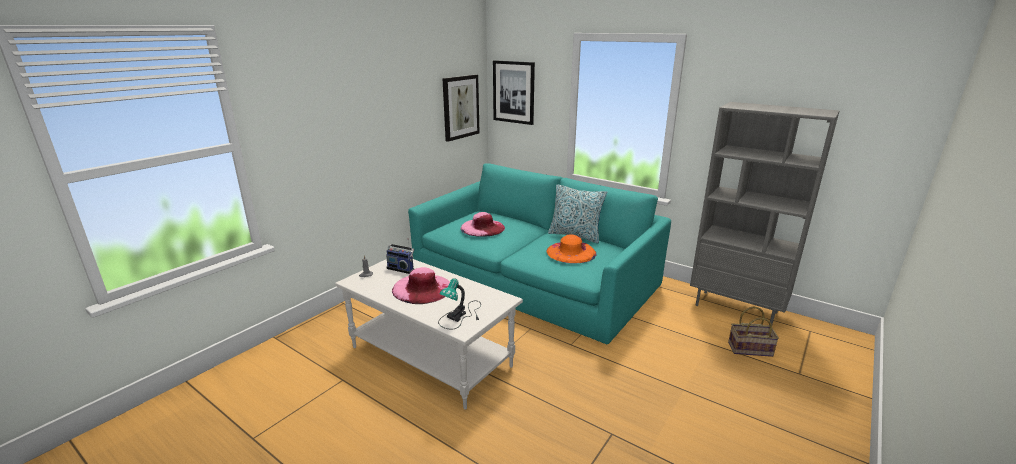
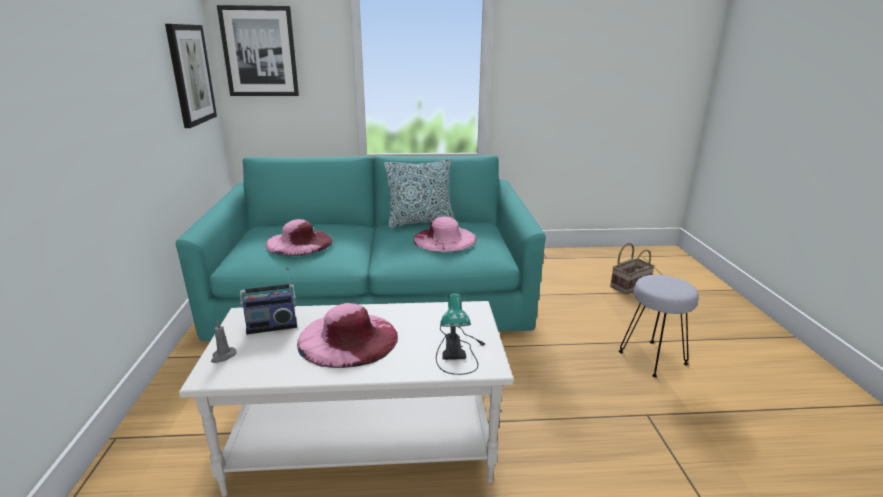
camera: 40 degrees left, 0 degrees up
orange hat [546,234,597,264] -> pink hat [413,216,477,252]
grey bookcase [690,102,840,326] -> none
none -> grey stool [619,275,699,377]

